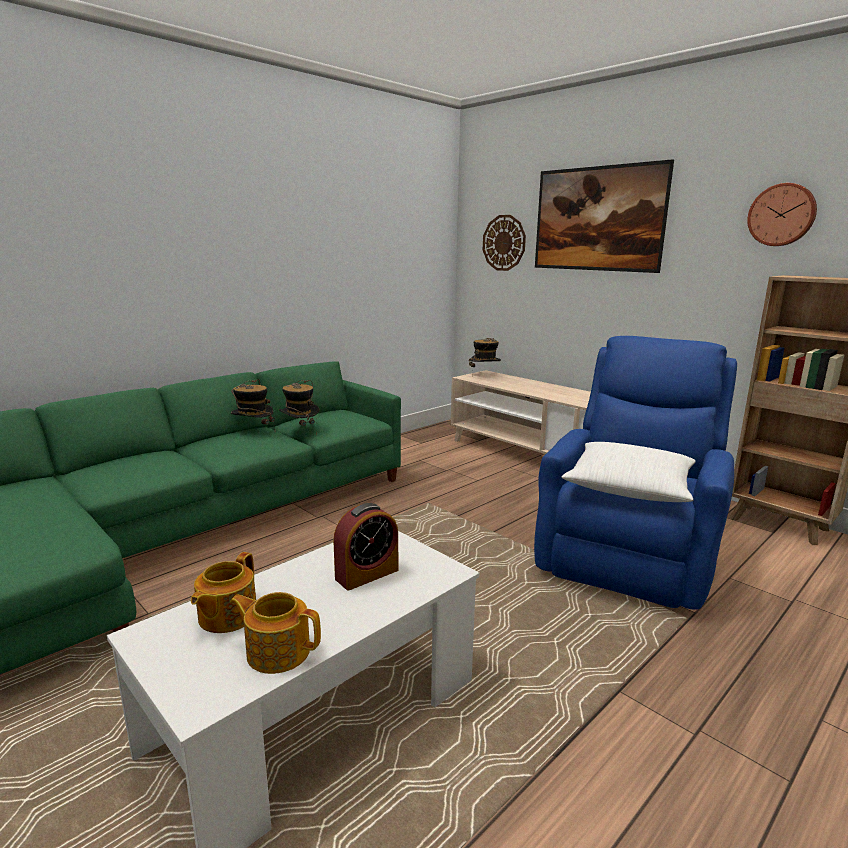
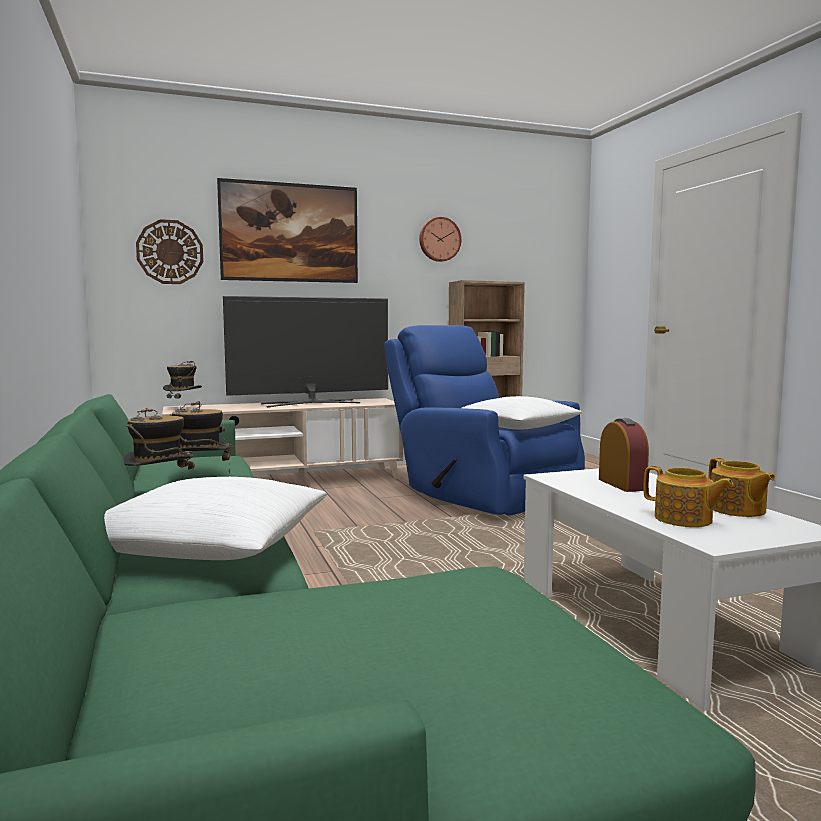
camera: 65 degrees left, 10 degrees down
teapot [230,592,321,674] -> teapot turned 60 degrees counterclockwise [708,458,776,517]
none -> white pillow [104,477,327,560]
none -> television [223,296,388,407]

